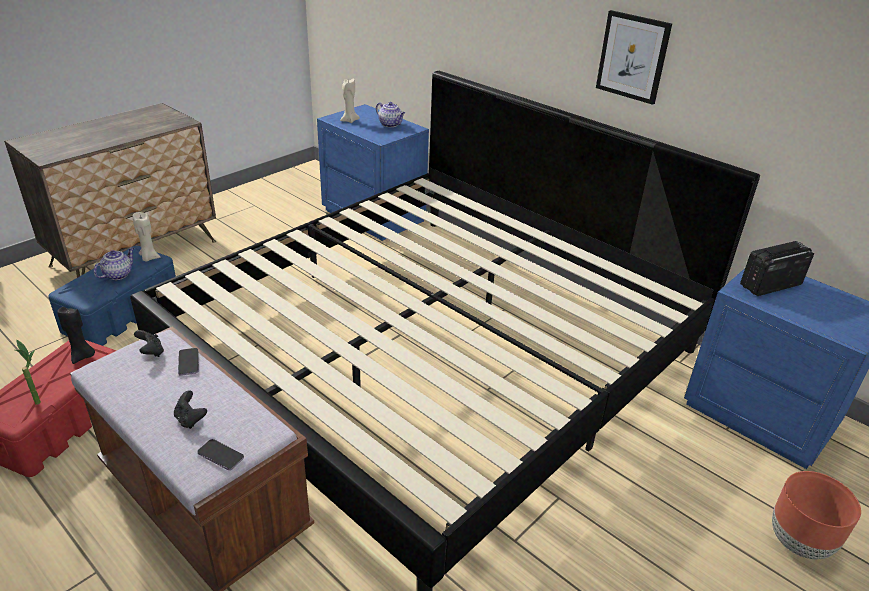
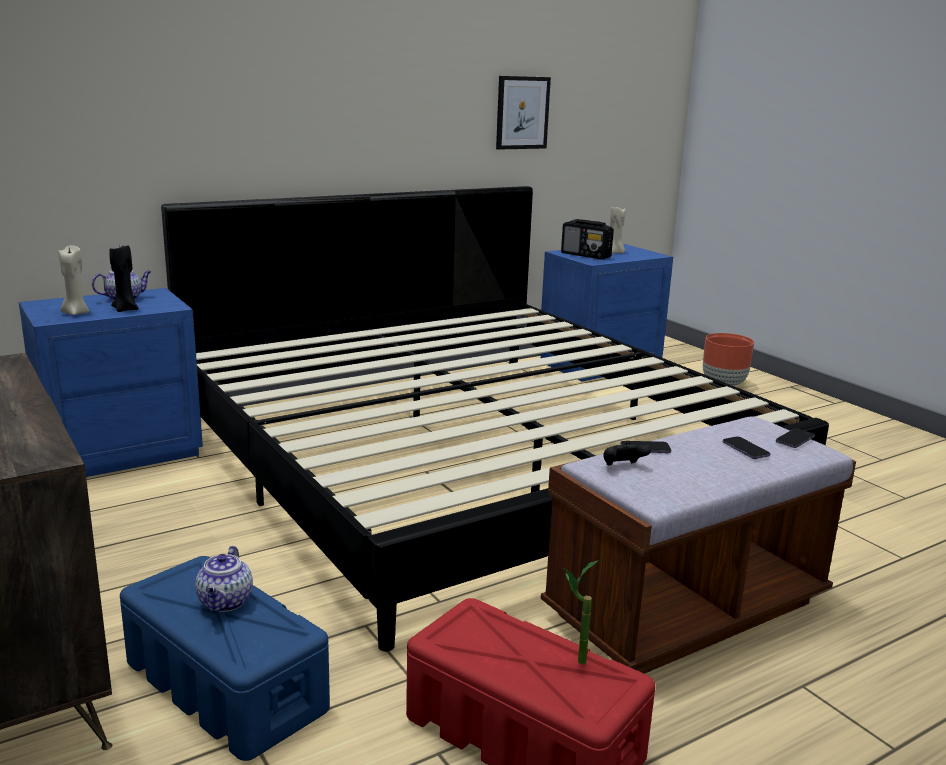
camera: 75 degrees left, 15 degrees down
black candle [57,307,95,364] -> black candle moved to [109,245,138,312]
teapot [94,247,134,280] -> teapot turned 135 degrees counterclockwise [195,546,253,612]
beige candle [133,212,160,262] -> beige candle moved to [610,207,626,254]
black game controller [174,390,207,429] -> phone [723,437,770,459]
picture [596,10,672,105] -> picture moved to [496,76,551,150]
radio [740,241,814,296] -> radio turned 45 degrees counterclockwise [561,219,614,260]

